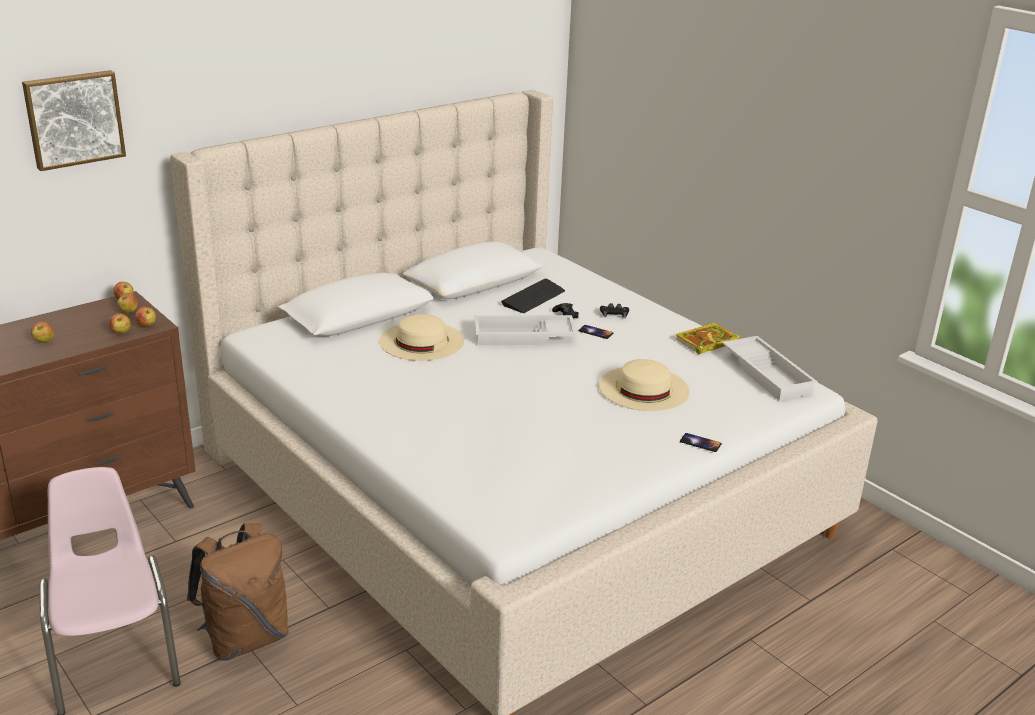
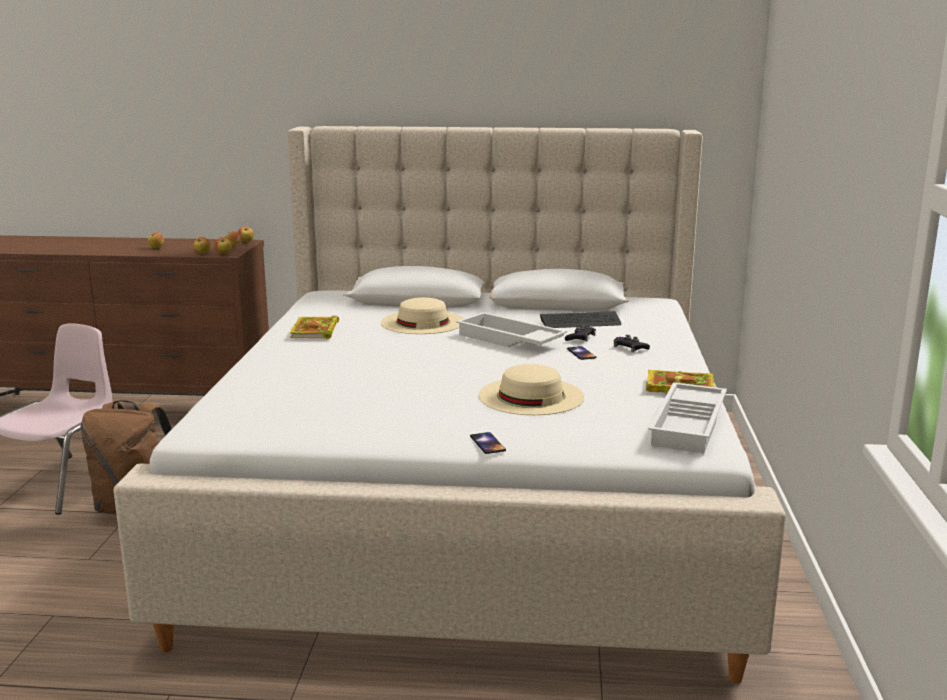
camera: 45 degrees right, 10 degrees down
picture [22,70,126,171] -> none
none -> book [290,315,339,339]

